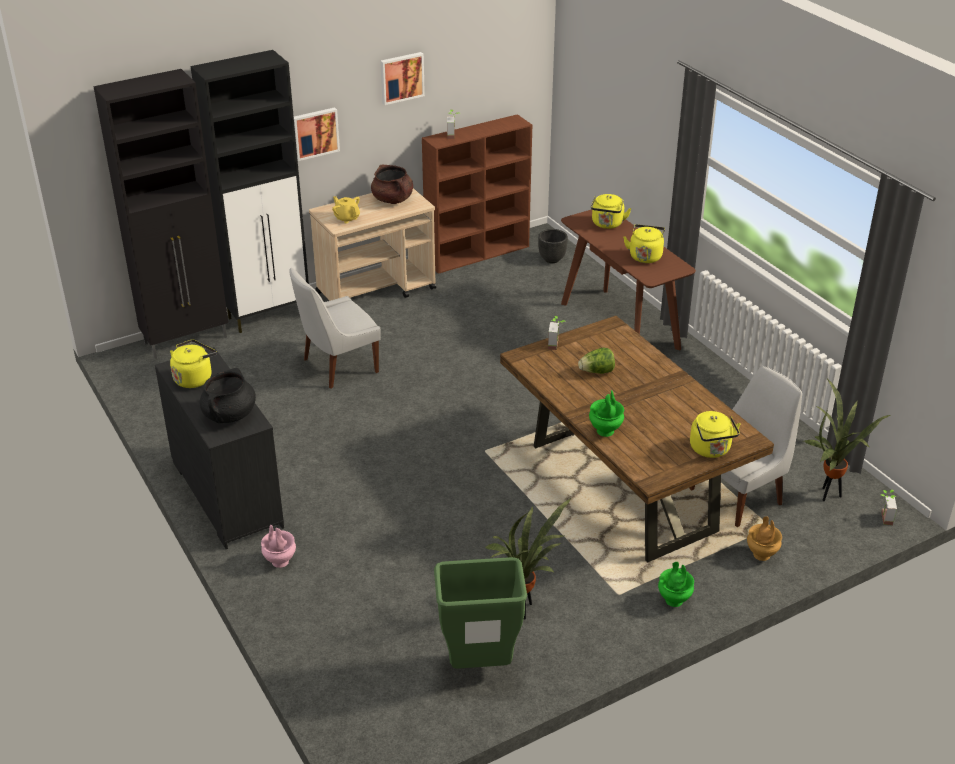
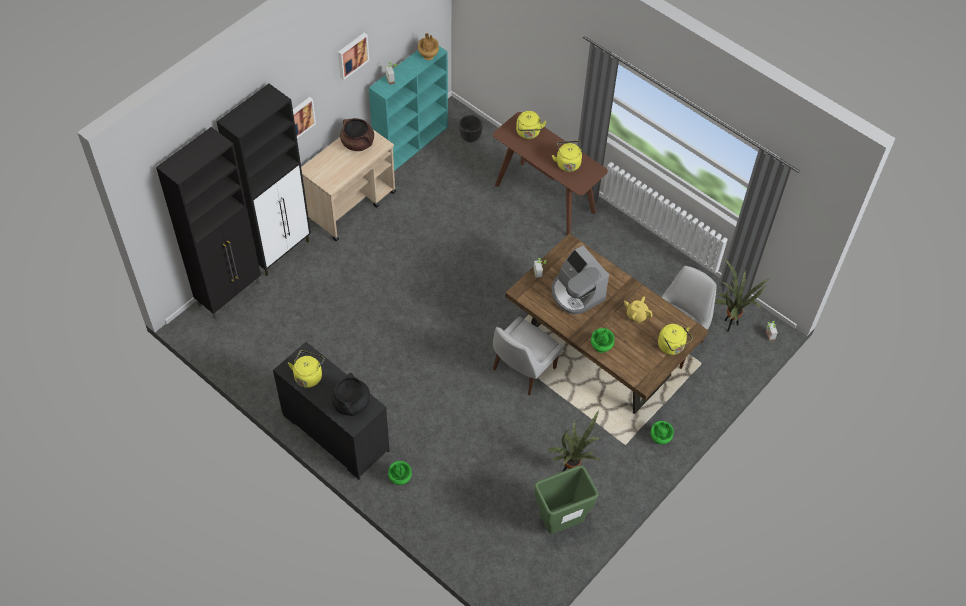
camera: 20 degrees left, 20 degrees up
pink vase [261,525,296,568] -> green vase [388,461,412,485]
white chair [289,268,381,389] -> white chair moved to [493,316,563,395]
yellow teapot [332,196,360,224] -> yellow teapot moved to [624,296,652,322]
brown bookcase [422,114,532,274] -> turquoise bookcase [369,46,448,171]
lettuce [578,348,615,374] -> coffee machine [551,246,609,315]
brown vase [747,516,782,561] -> brown vase moved to [418,33,439,60]

